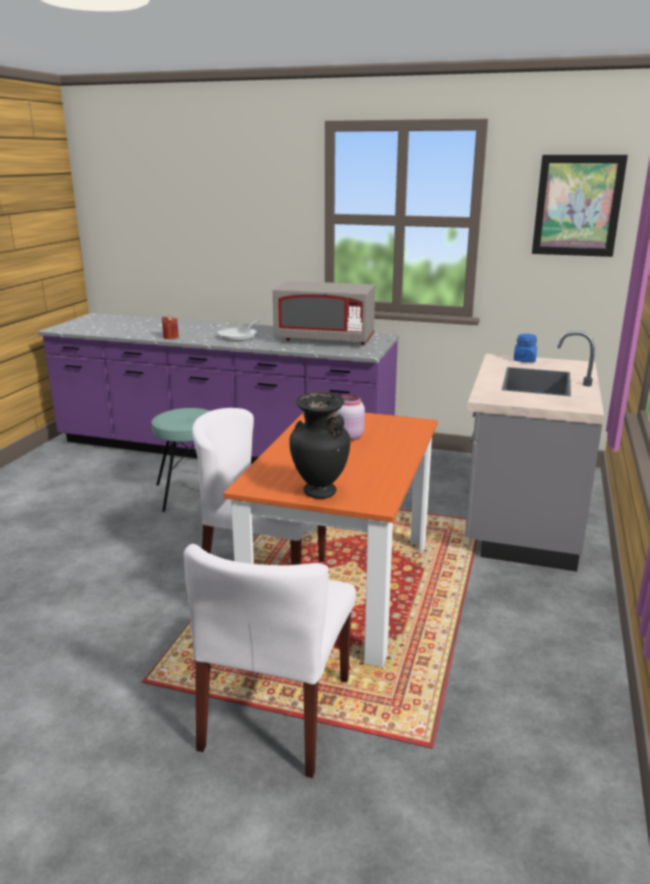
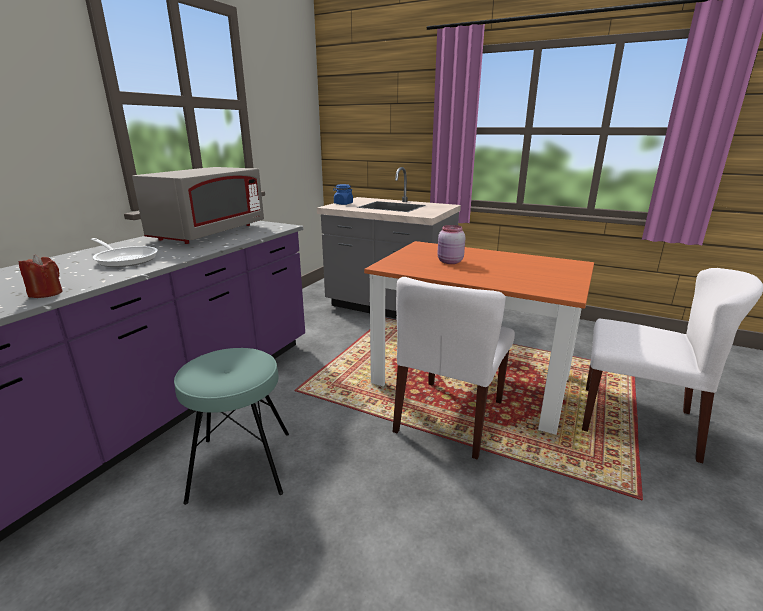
camera: 80 degrees left, 0 degrees up
black vase [289,392,350,499] -> none
picture [532,155,628,257] -> none

